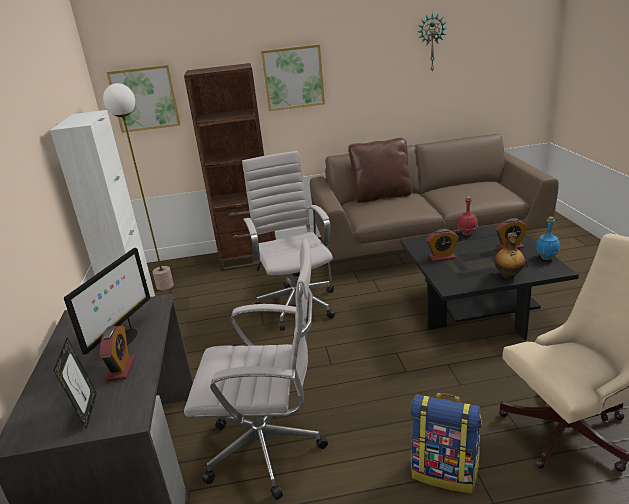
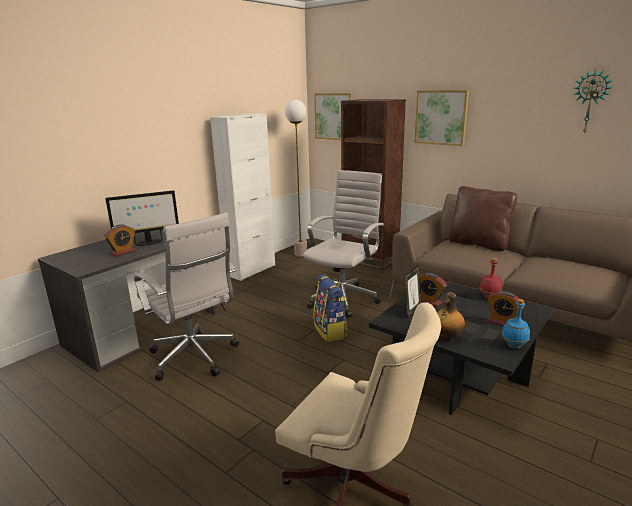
camera: 45 degrees right, 5 degrees down
picture frame [53,338,96,430] -> picture frame moved to [404,265,422,319]
backpack [411,393,482,493] -> backpack moved to [313,275,348,342]

